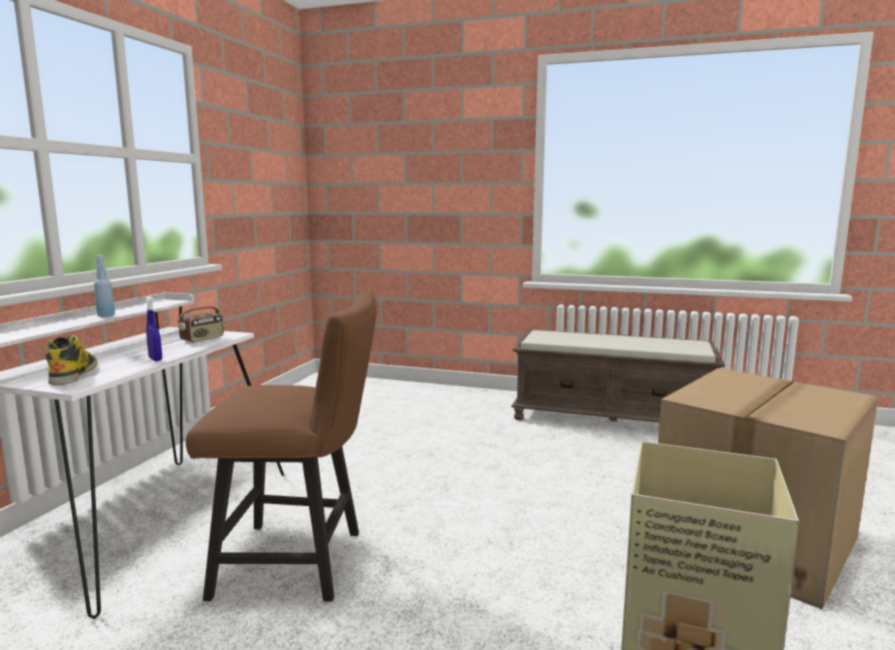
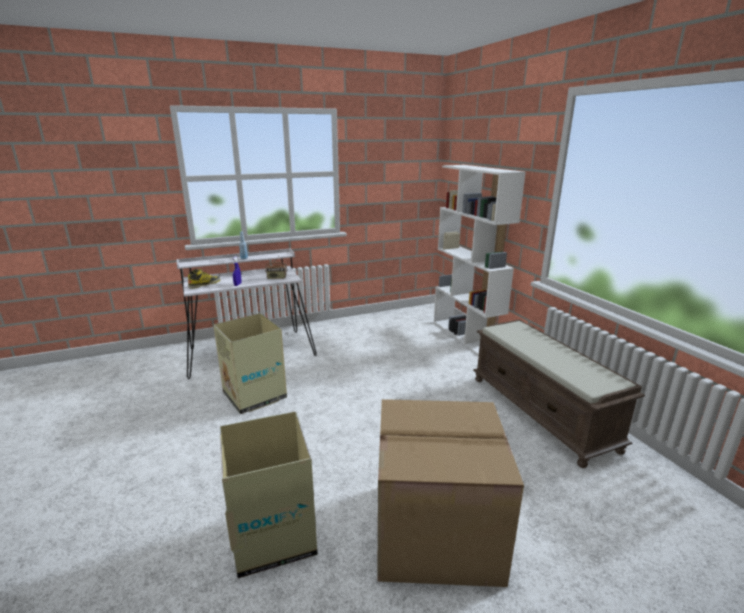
camera: 50 degrees right, 10 degrees up
brown chair [186,292,377,602] -> cardboard box [213,313,287,414]
none -> white bookcase [434,165,526,356]

